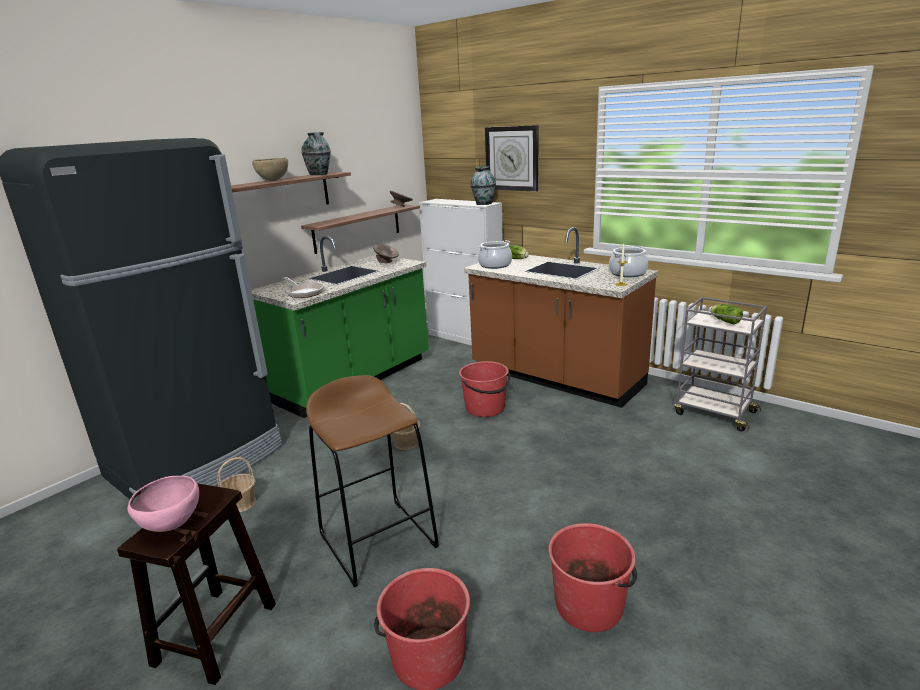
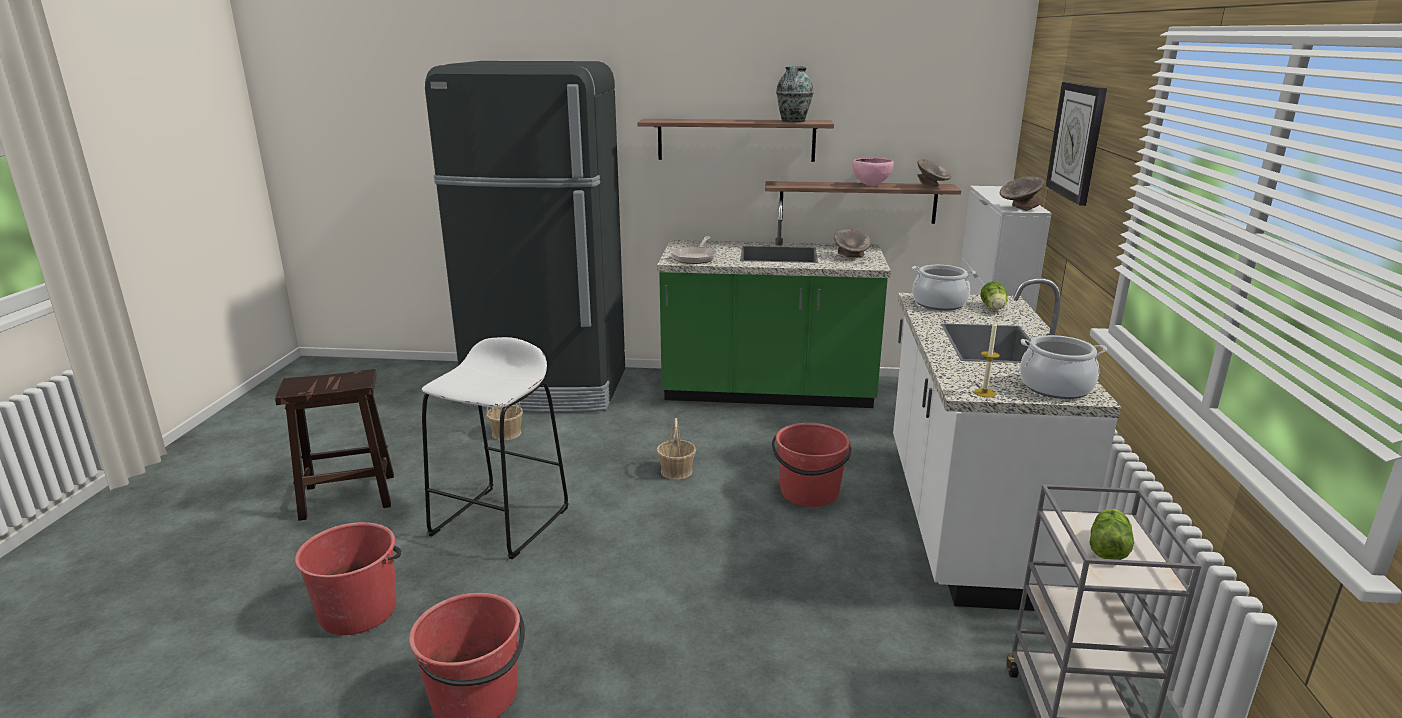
camera: 55 degrees right, 0 degrees up
pink bowl [127,476,199,532] -> pink bowl moved to [852,158,894,186]
brown bowl [252,158,288,181] -> none
brown stool [306,375,439,588] -> white stool [422,337,568,559]
brown counter [464,227,658,408] -> white counter [893,278,1121,611]
vase [471,167,496,205] -> grey bowl [1000,176,1044,211]

